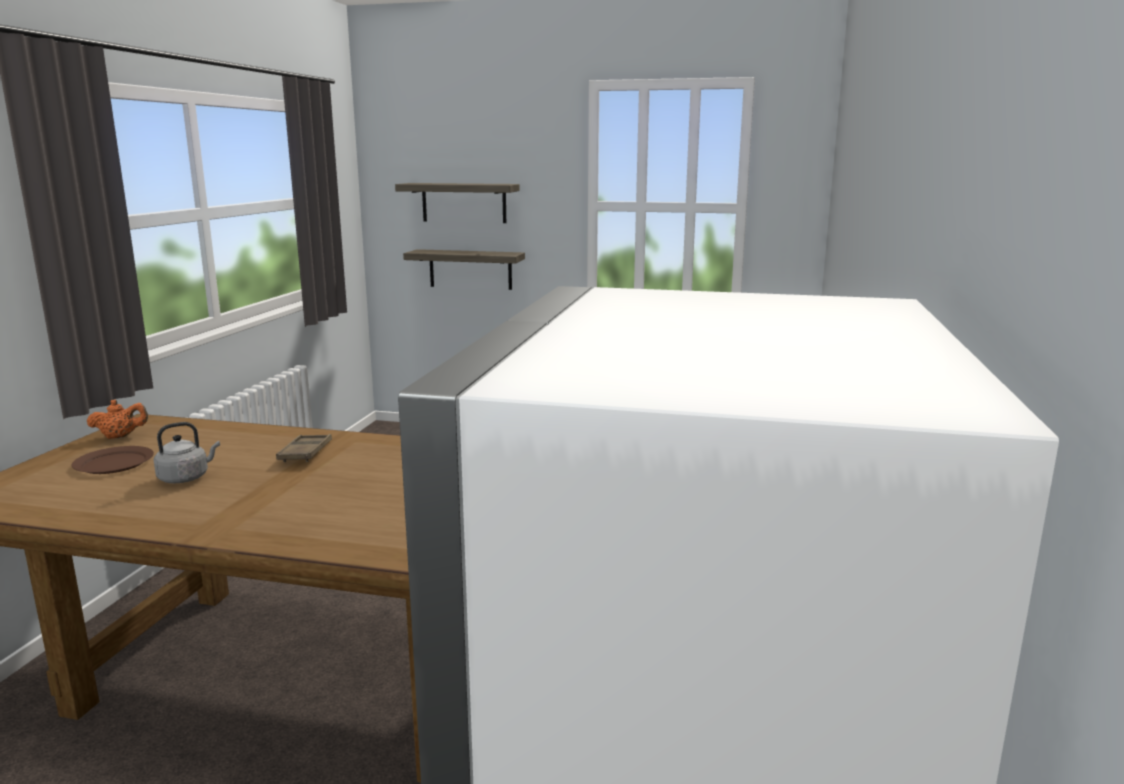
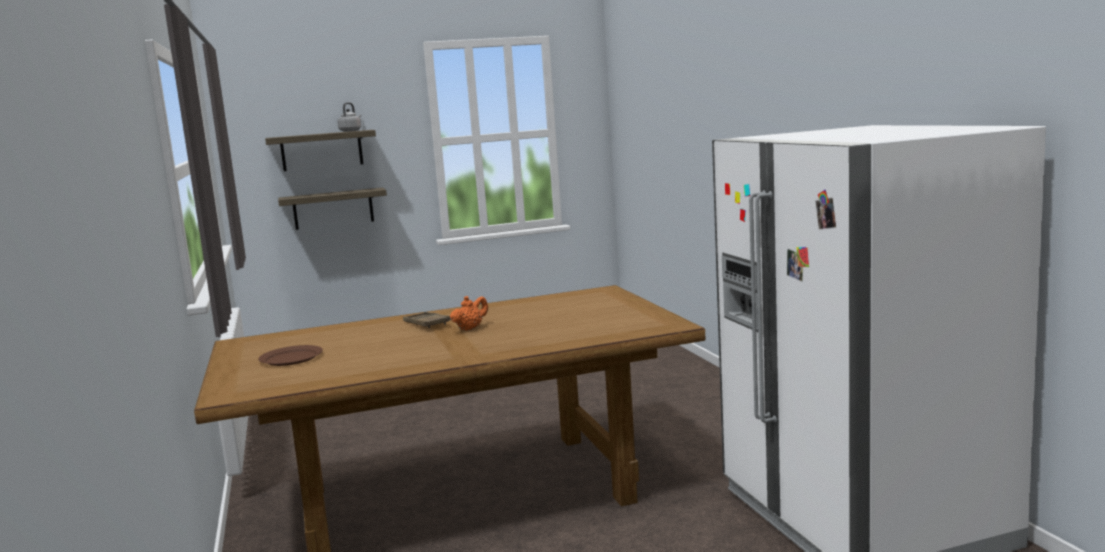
camera: 30 degrees left, 5 degrees down
orange teapot [87,400,148,439] -> orange teapot moved to [450,296,488,331]
grey kettle [154,422,220,483] -> grey kettle moved to [337,102,361,132]

